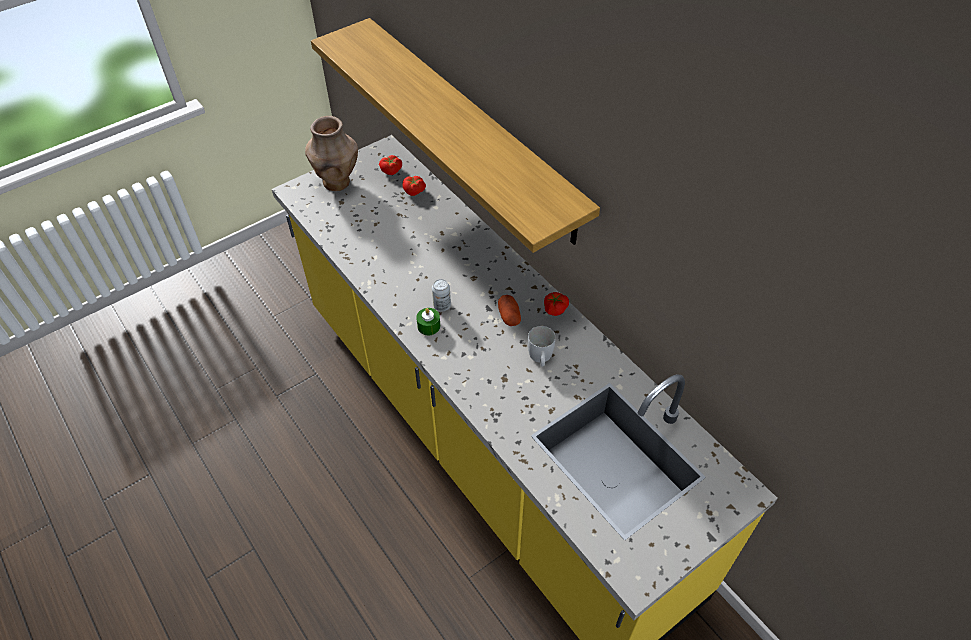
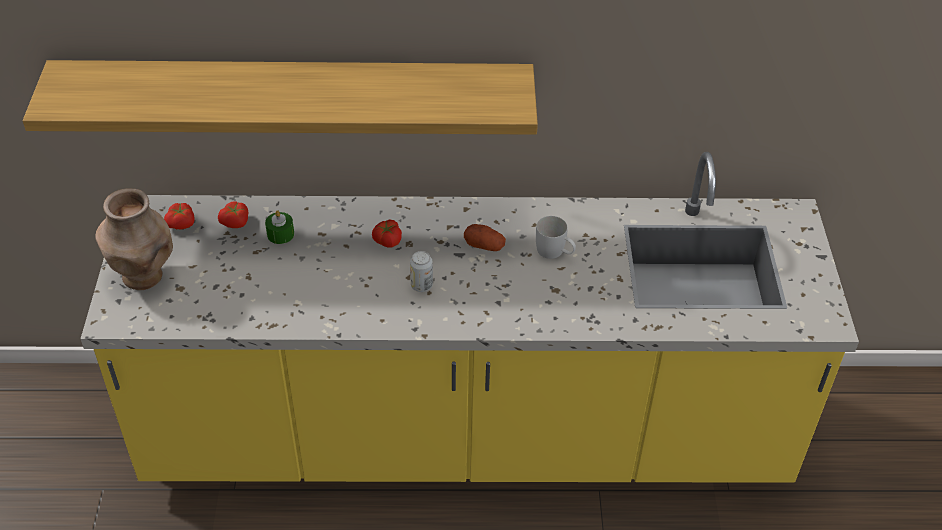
camera: 55 degrees left, 5 degrees down
green candle [416,308,440,335] -> green candle moved to [265,210,294,244]
tomato [544,292,569,316] -> tomato moved to [372,220,402,248]

